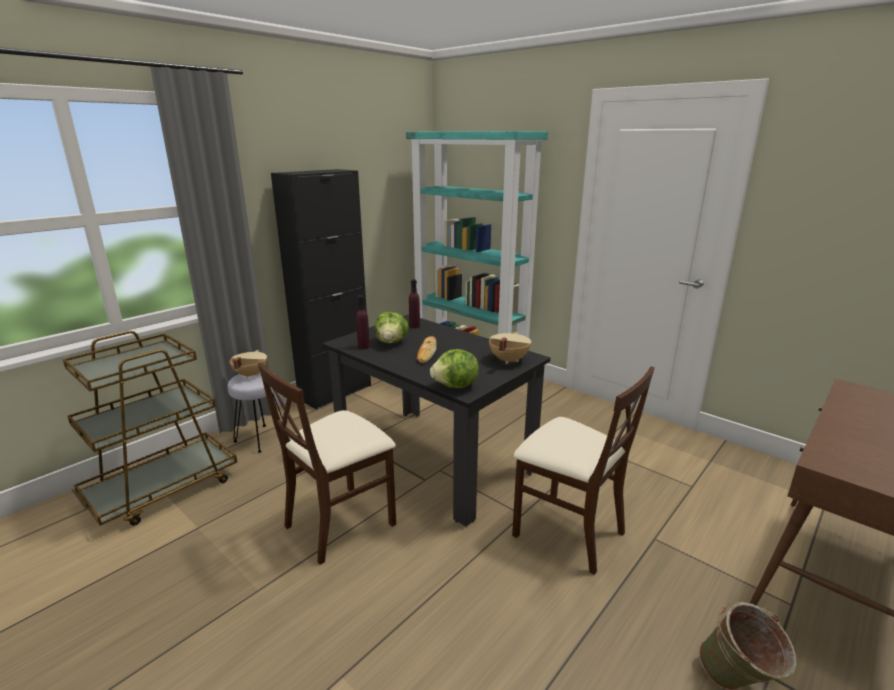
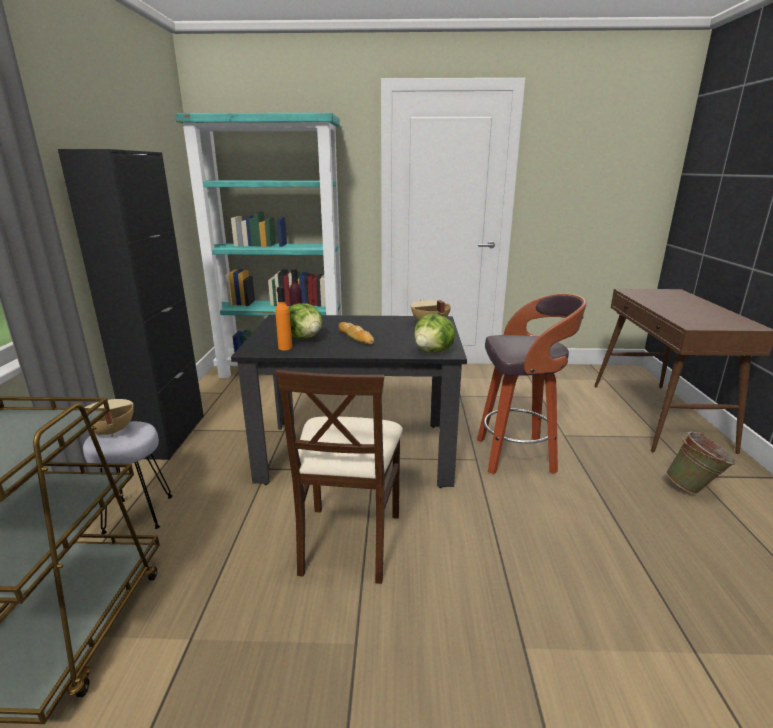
camera: 40 degrees left, 0 degrees up
purple bottle [356,295,370,349] -> orange bottle [275,287,292,350]
beige chair [512,366,655,575] -> stool [477,294,587,474]

